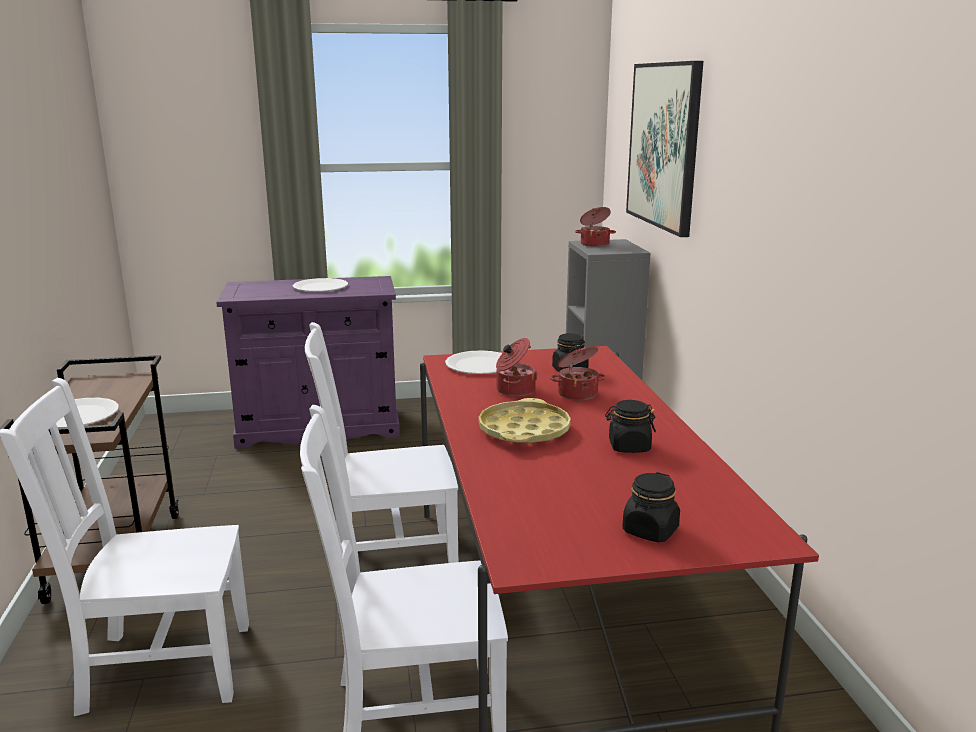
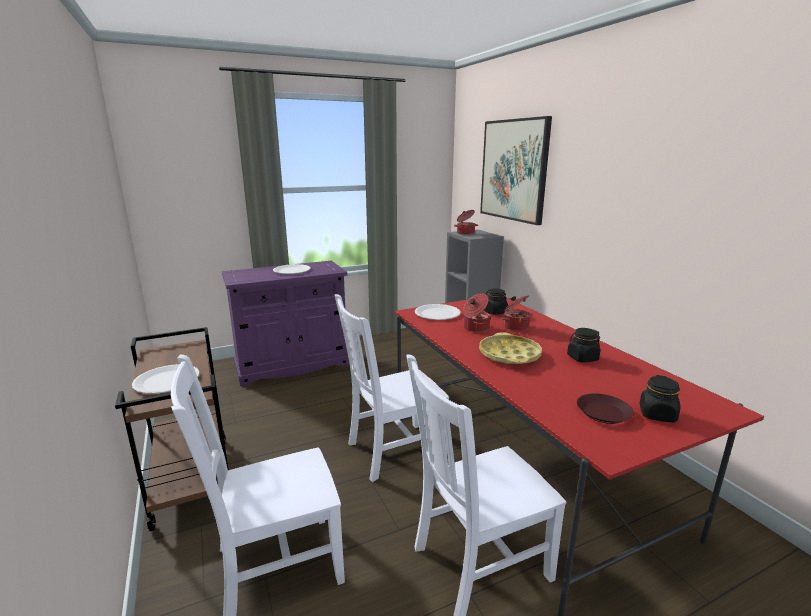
camera: 15 degrees left, 0 degrees up
none -> brown plate [577,393,634,424]

